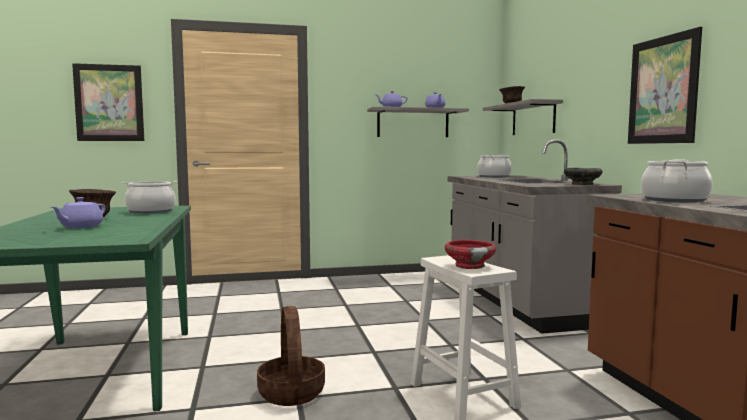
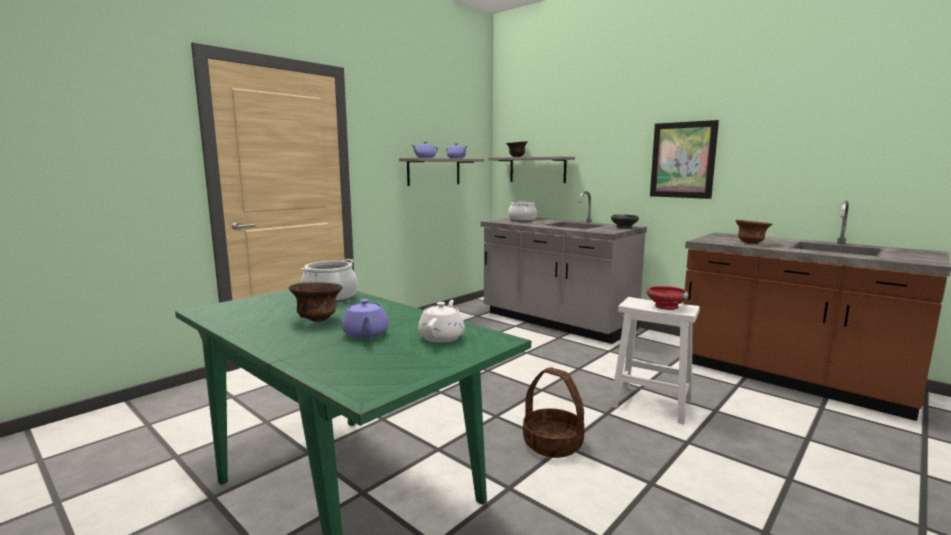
camera: 35 degrees left, 5 degrees up
picture [72,63,144,141] -> none
cooking pot [641,159,713,203] -> brown bowl [735,220,772,244]
none -> white teapot [418,300,465,343]

